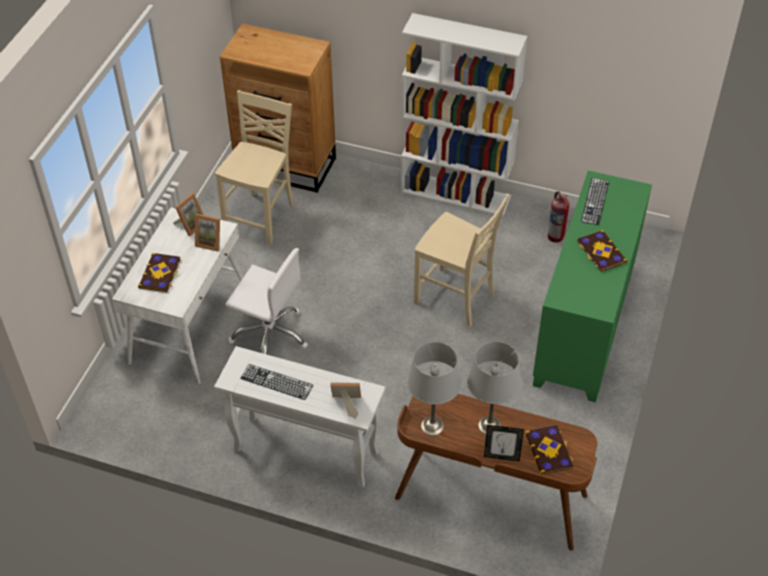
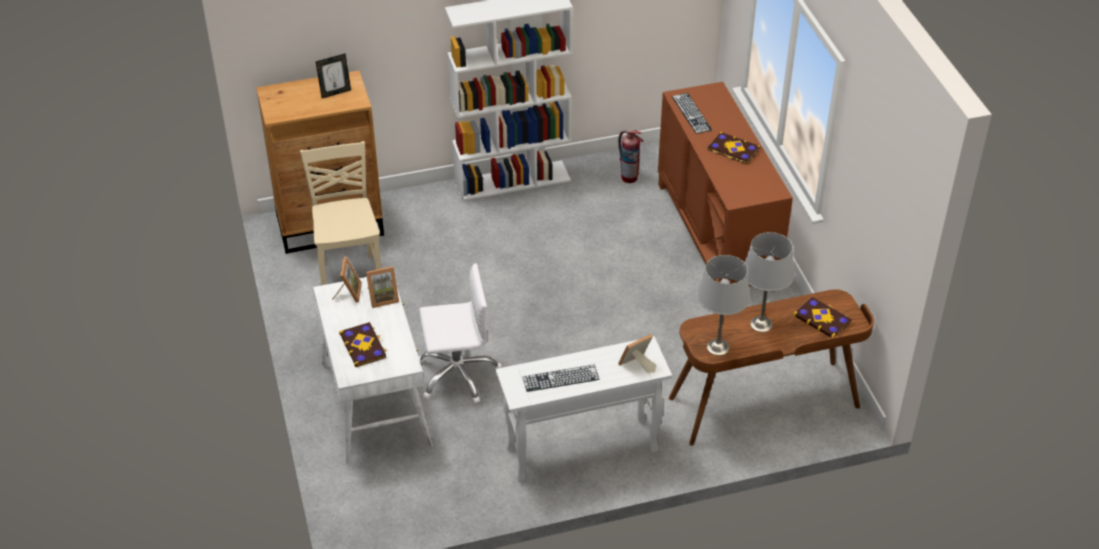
camera: 35 degrees left, 5 degrees down
beige chair [414,193,509,327] -> none
picture frame [484,425,524,462] -> picture frame moved to [316,53,351,98]
green cabinet [533,171,652,403] -> brown cabinet [658,82,793,292]

